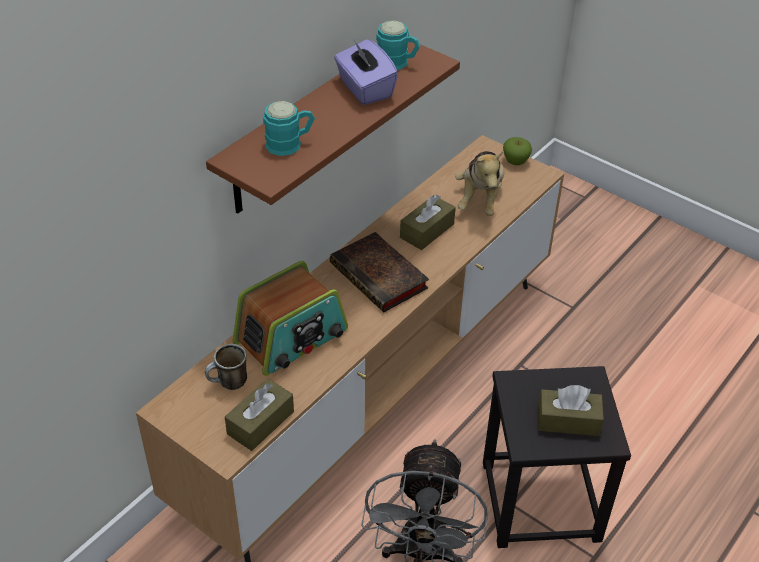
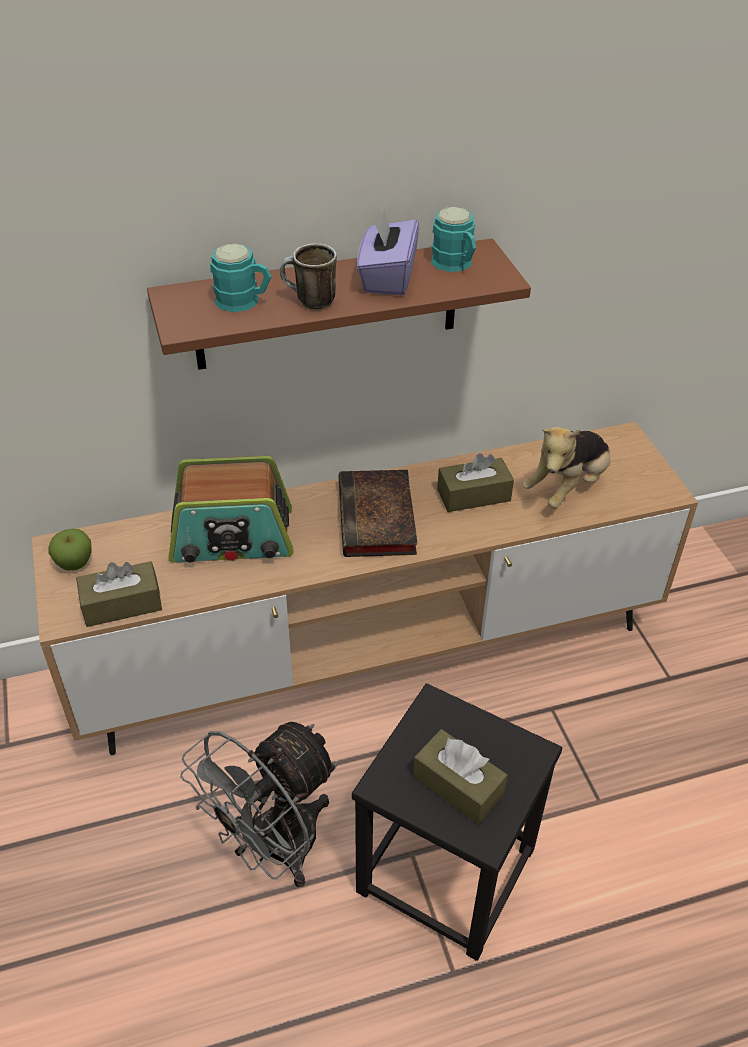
camera: 35 degrees right, 0 degrees up
mug [205,344,247,390] -> mug moved to [280,243,337,310]
apple [503,137,532,165] -> apple moved to [48,529,91,571]

